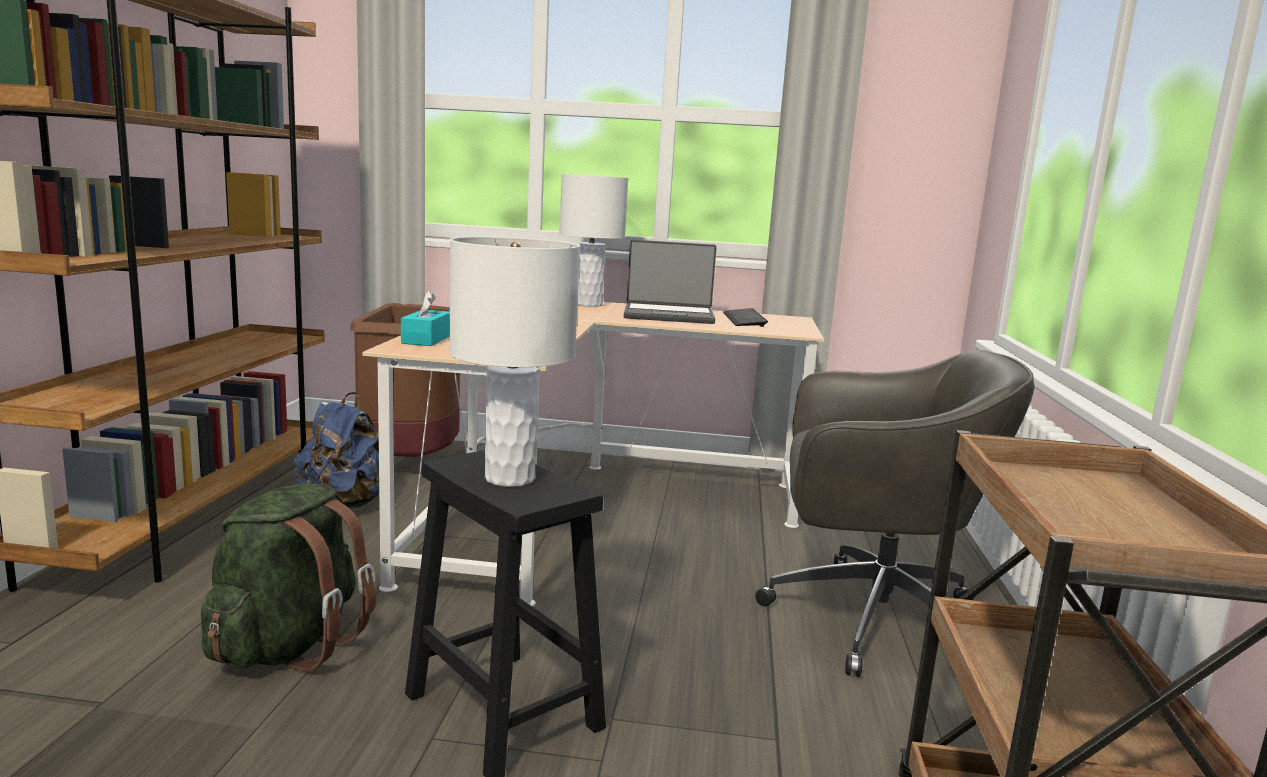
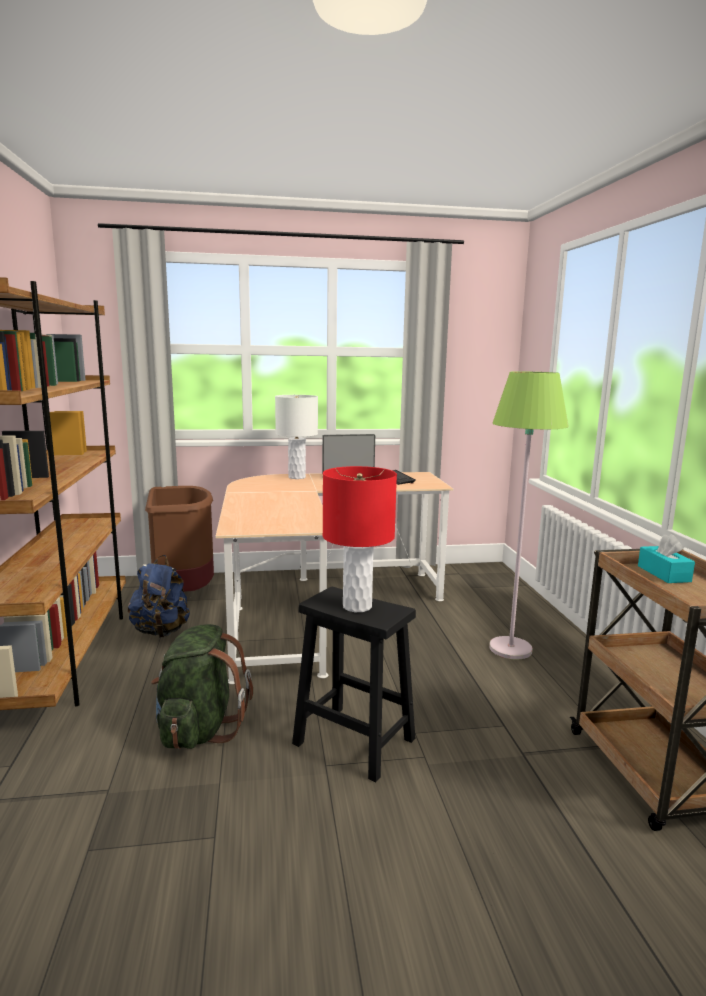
camera: 15 degrees left, 0 degrees up
turquoise tissue box [401,290,450,346] -> turquoise tissue box moved to [638,534,695,583]
white table lamp [449,237,580,487] -> red table lamp [323,466,397,612]
grey office chair [755,350,1035,677] -> green floor lamp [489,371,569,659]

